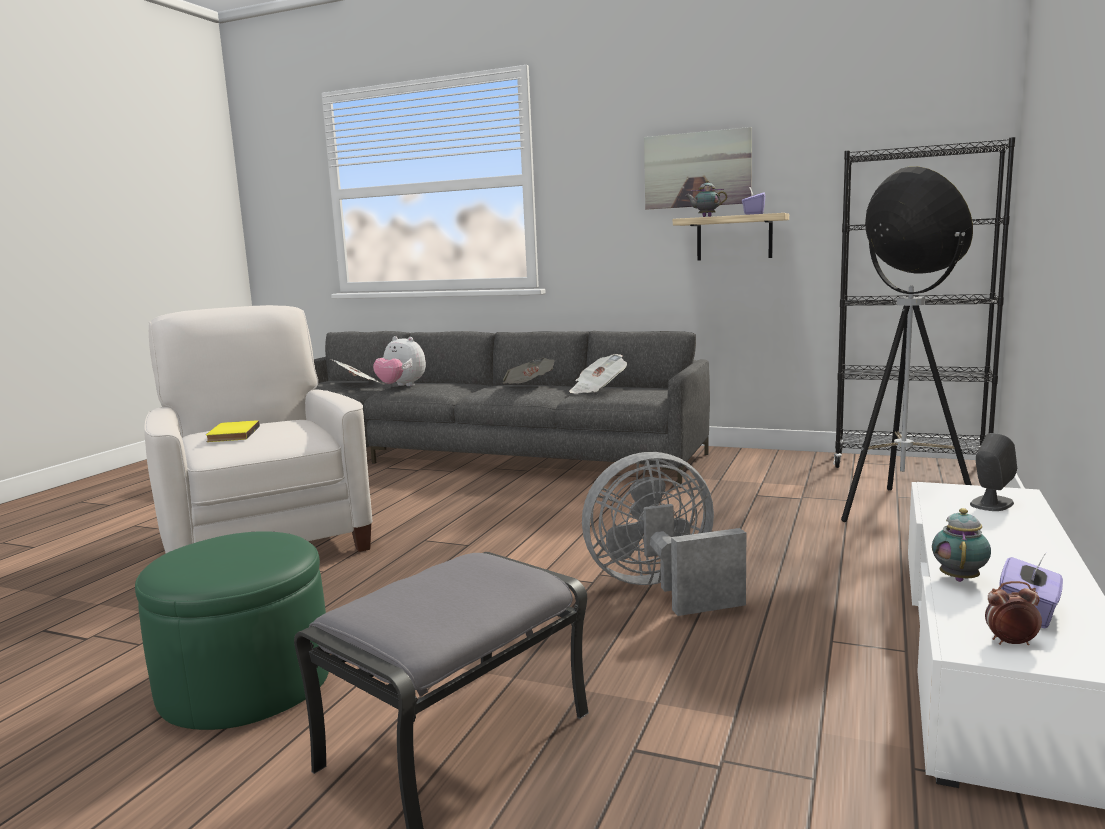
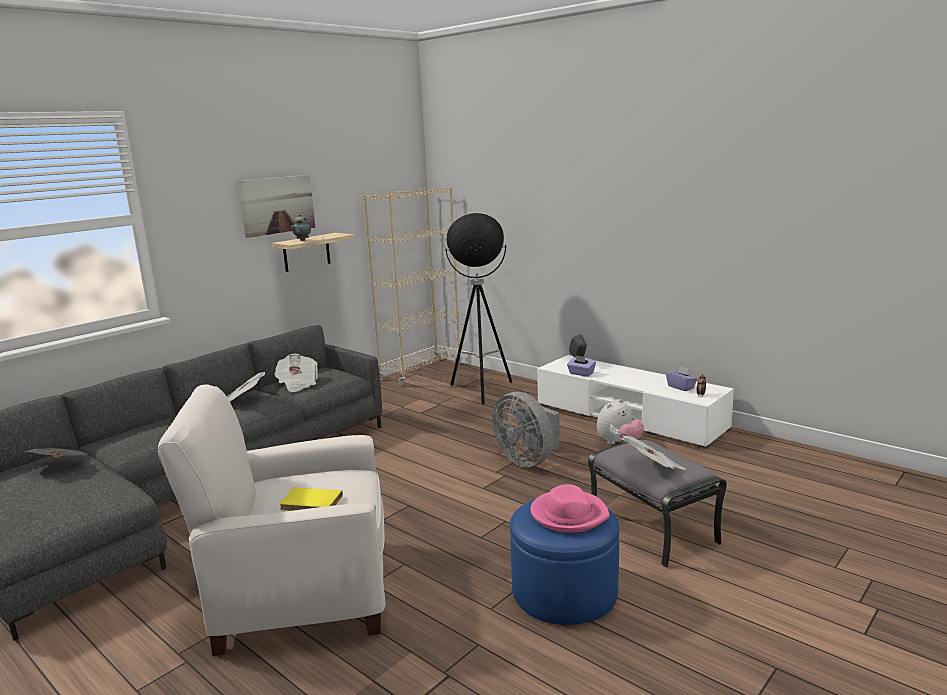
camera: 70 degrees left, 5 degrees up
green ottoman [135,531,330,730] -> blue ottoman [510,499,619,625]
plush toy [373,336,426,386] -> plush toy moved to [597,399,644,444]
grey fan [582,452,746,616] -> grey fan turned 45 degrees counterclockwise [492,392,560,467]
purple tissue box [742,187,766,215] -> purple tissue box moved to [567,355,596,377]
black bookcase [833,137,1015,468] -> beige bookcase [363,187,461,386]
teapot [932,508,991,582] -> none
none -> pink hat [530,484,610,533]
none -> newspaper [621,436,686,469]

